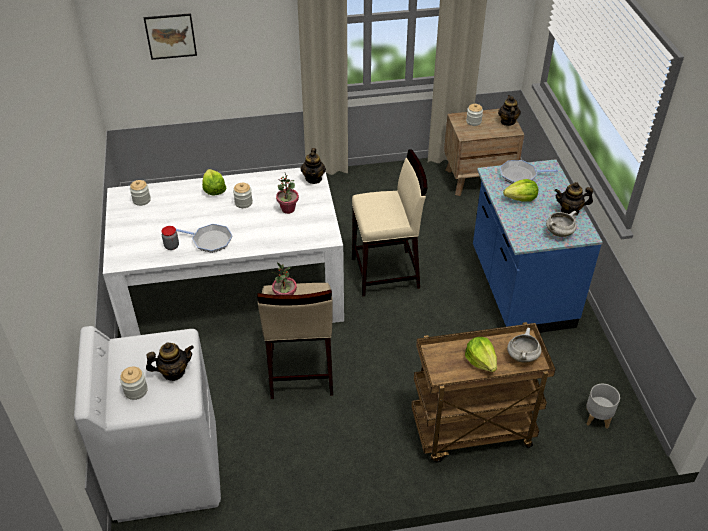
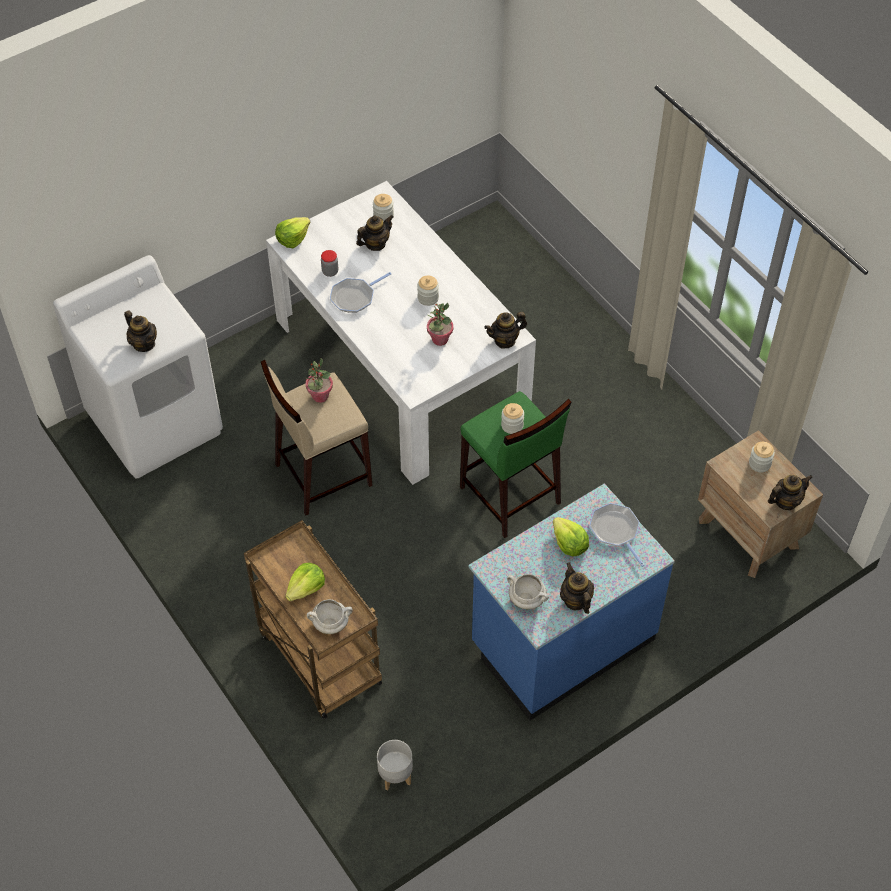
camera: 65 degrees right, 10 degrees up
jar [120,366,148,400] -> jar moved to [501,403,524,434]
picture [144,13,197,60] -> none
frying pan [176,224,232,253] -> frying pan turned 60 degrees clockwise [330,272,391,313]
lettuce [202,169,226,196] -> lettuce moved to [275,217,311,248]
beige stool [352,150,427,296] -> green stool [460,391,572,538]
none -> teapot [356,215,394,251]

